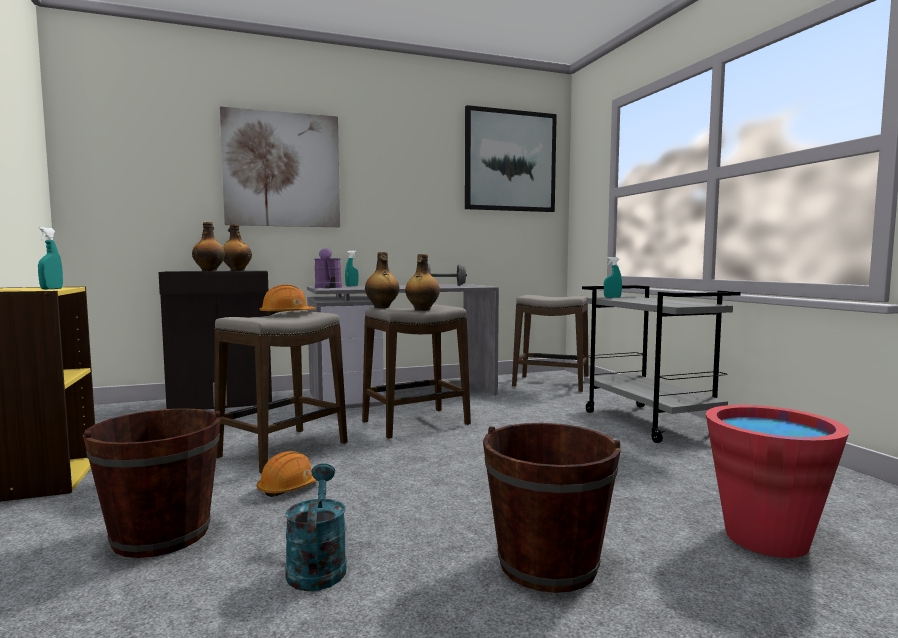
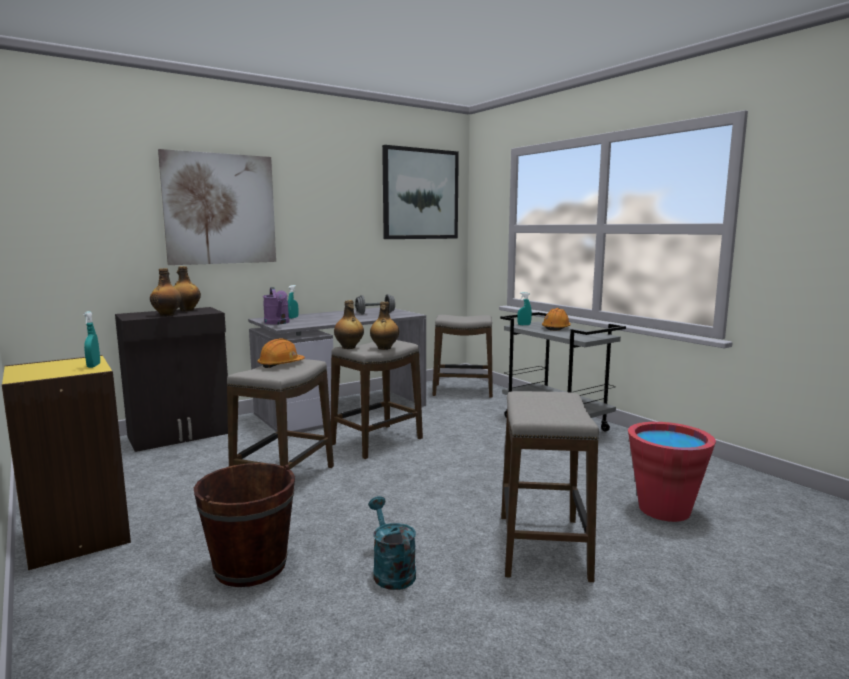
camera: 15 degrees left, 5 degrees up
orange hard hat [257,451,317,497] -> orange hard hat moved to [542,308,571,331]
brown bucket [483,423,621,593] -> stool [501,391,599,582]

